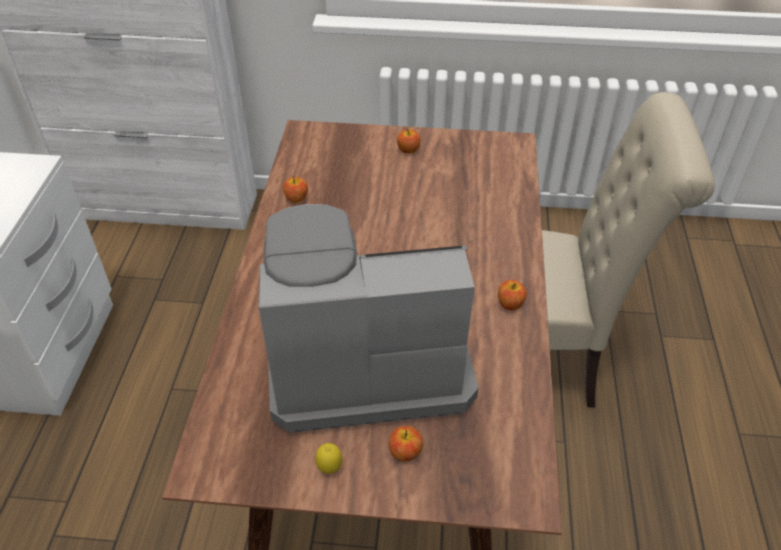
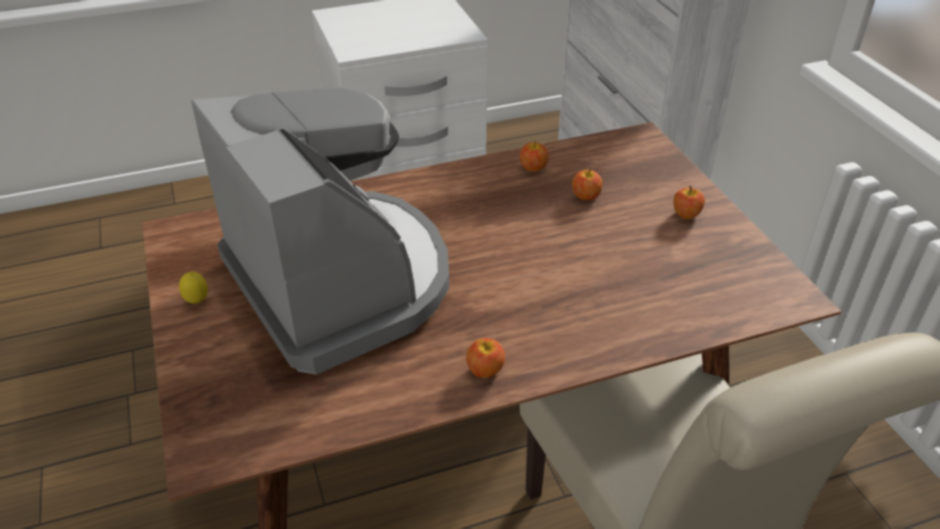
camera: 65 degrees right, 5 degrees down
apple [389,426,423,462] -> apple moved to [572,169,603,200]

